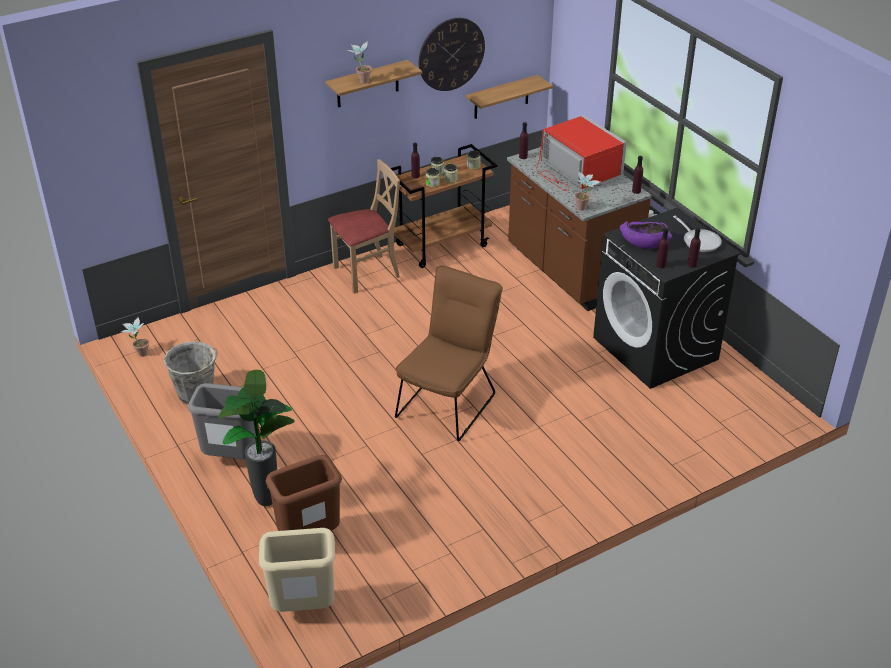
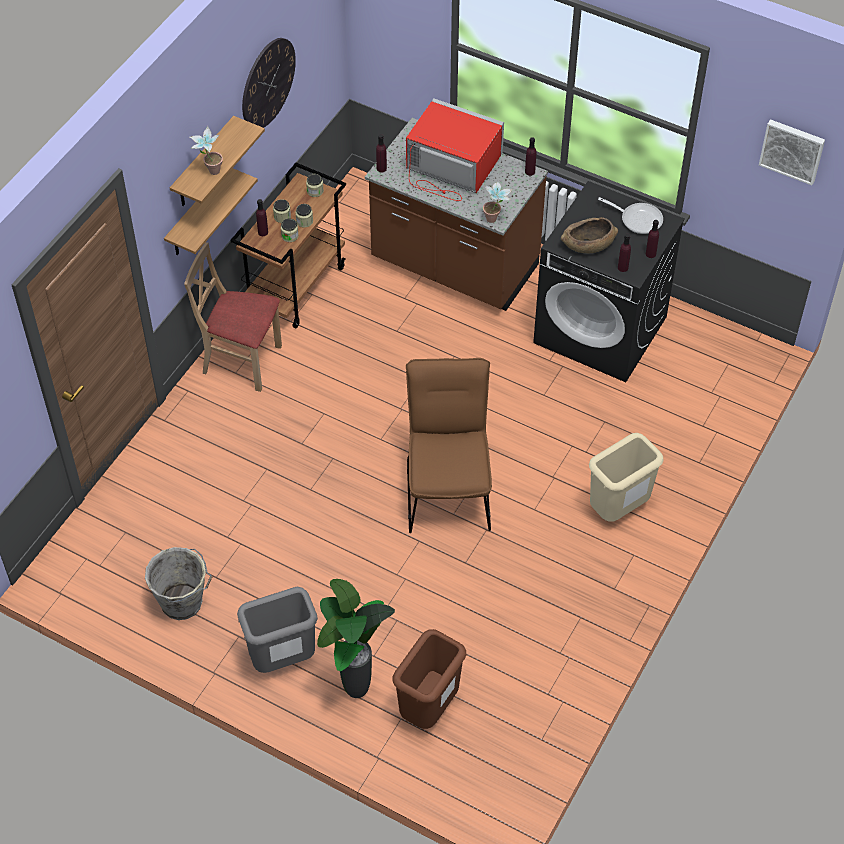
camera: 30 degrees left, 15 degrees up
potted plant [121,317,149,357] -> none
beige trash can [259,528,336,612] -> beige trash can moved to [589,433,664,522]
beige chair [328,159,400,293] -> beige chair turned 105 degrees counterclockwise [184,242,282,392]
shelf [466,75,553,119] -> shelf moved to [164,168,258,255]
purple bowl [620,221,672,249] -> brown bowl [561,217,618,253]
none -> picture [759,119,825,185]

